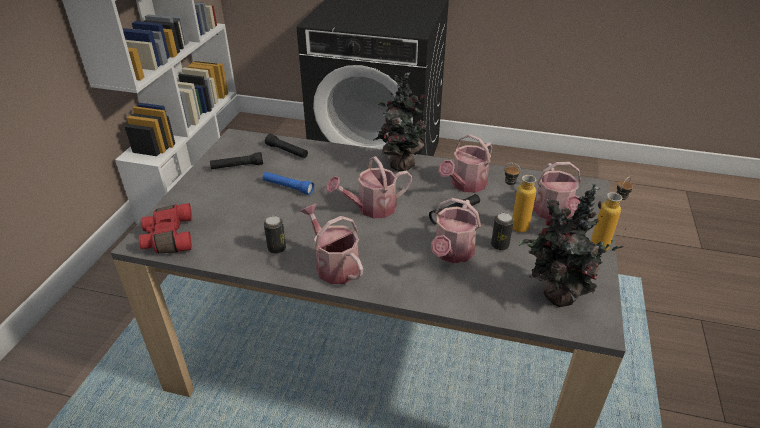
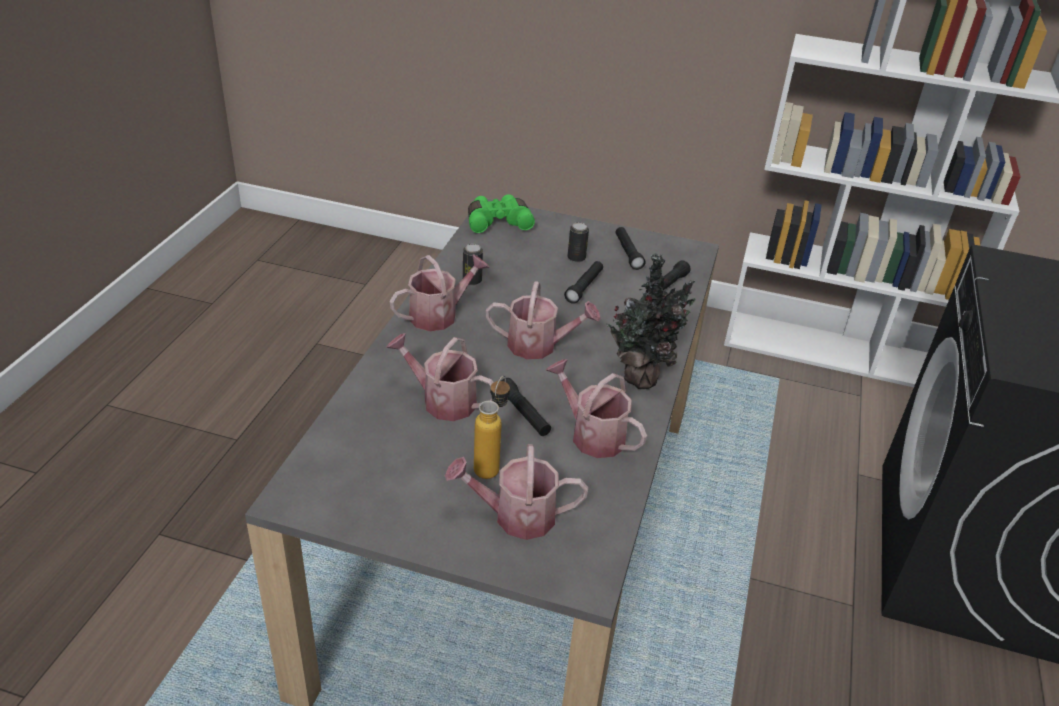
camera: 90 degrees right, 0 degrees up
red binoculars [139,203,192,254] -> green binoculars [468,194,535,233]
blue flashlight [263,172,314,195] -> black flashlight [564,261,603,304]
watering can [326,156,412,218] -> watering can turned 120 degrees clockwise [486,281,601,359]
can [491,213,514,250] -> can moved to [567,222,589,262]
potted plant [519,184,626,307] -> none
bottle [591,177,633,251] -> none

